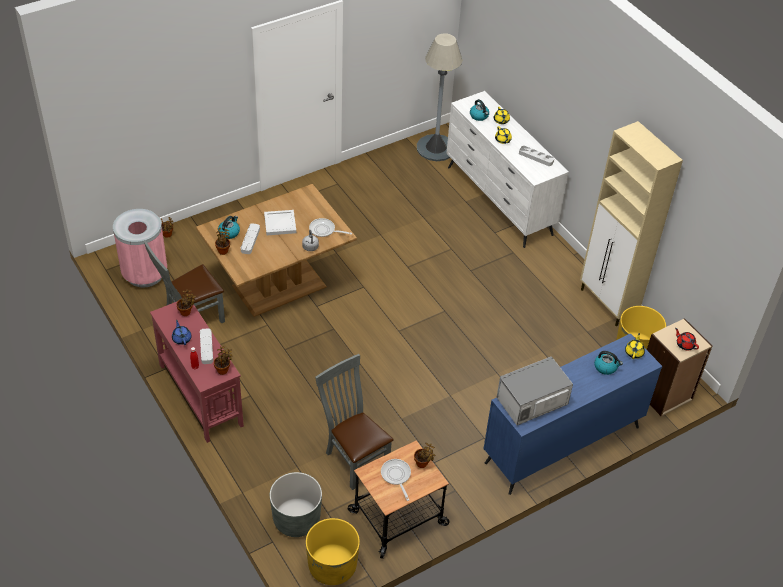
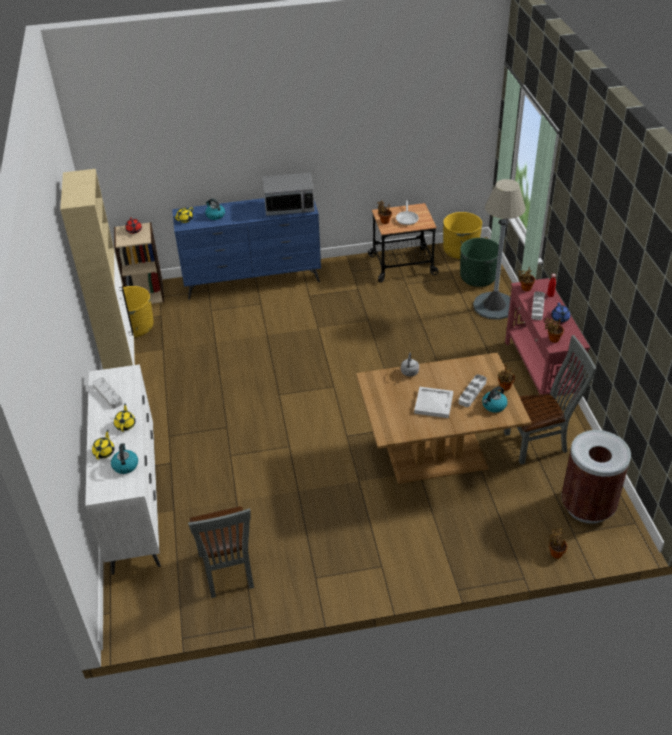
camera: 155 degrees left, 5 degrees down
pink trash can [113,209,167,288] -> brown trash can [561,430,631,524]
grey planter [270,472,322,537] -> green planter [460,238,499,287]
frying pan [309,218,352,237] -> none
grey chair [315,354,394,490] -> grey chair moved to [188,506,254,598]
grey floor lamp [417,33,462,161] -> grey floor lamp moved to [473,179,526,320]

